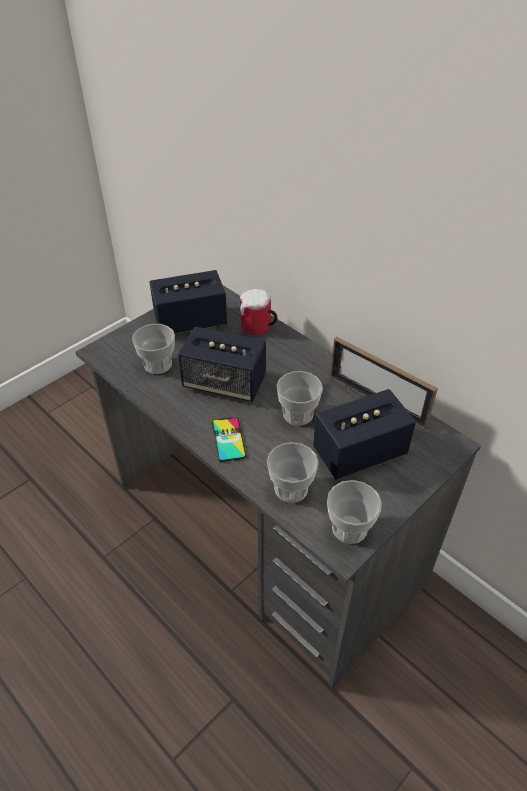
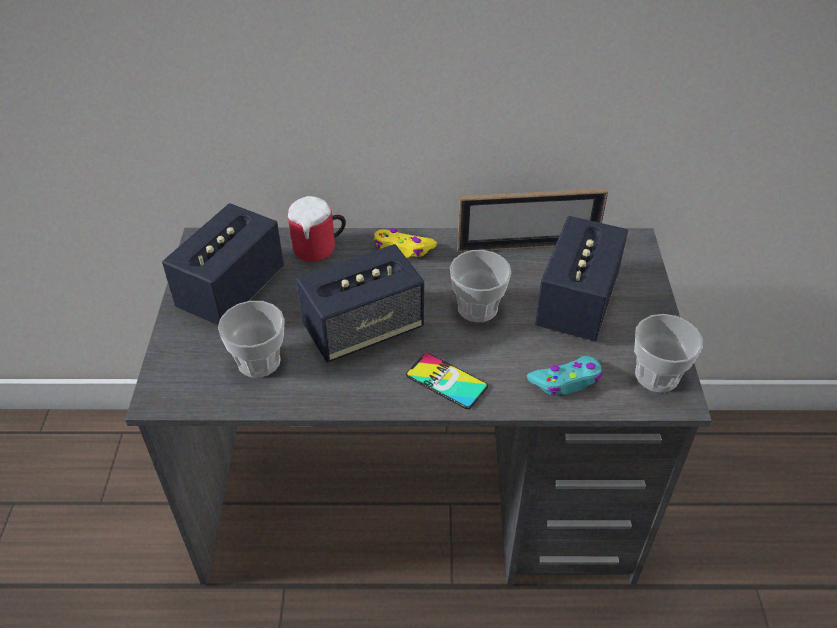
camera: 45 degrees left, 0 degrees up
cup [267,442,319,503] -> turquoise game controller [527,356,603,396]
none -> yellow game controller [374,228,437,258]

